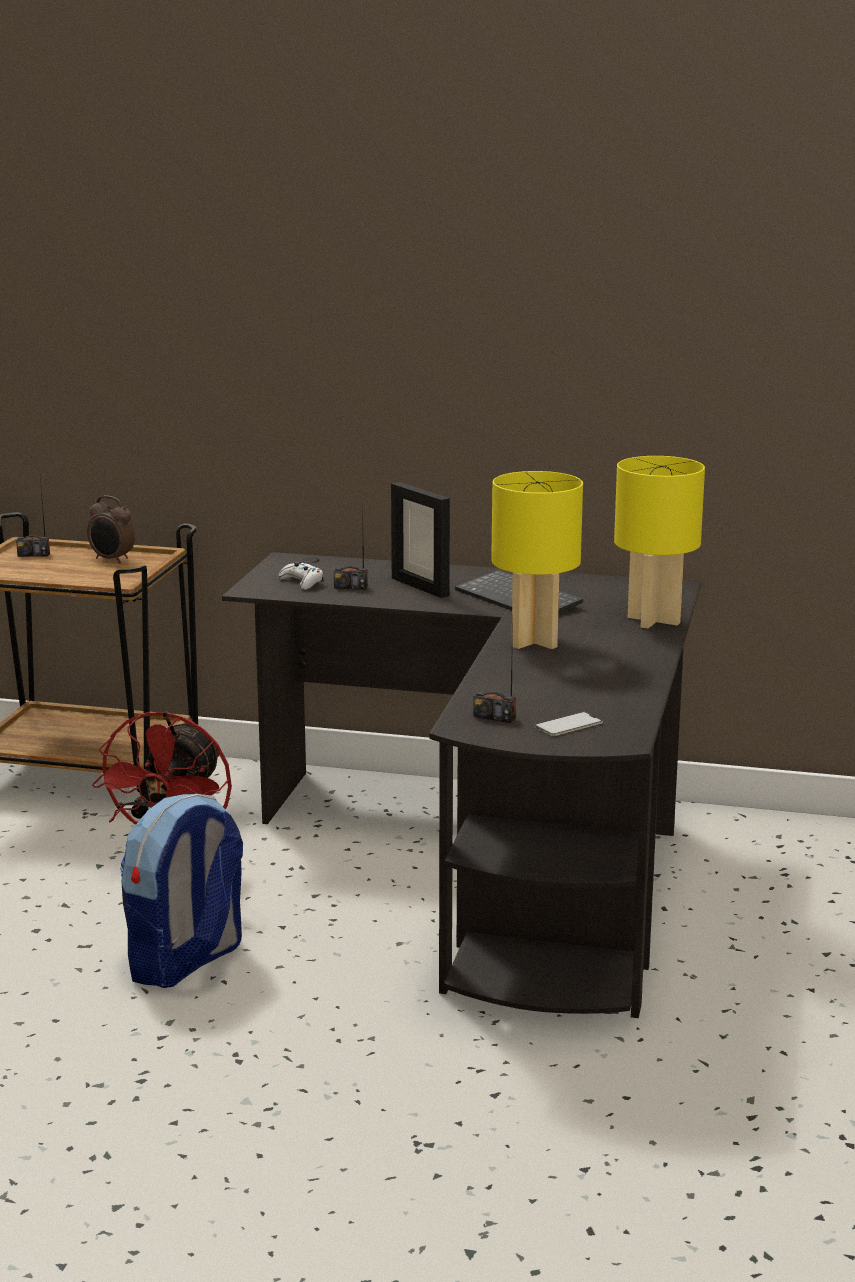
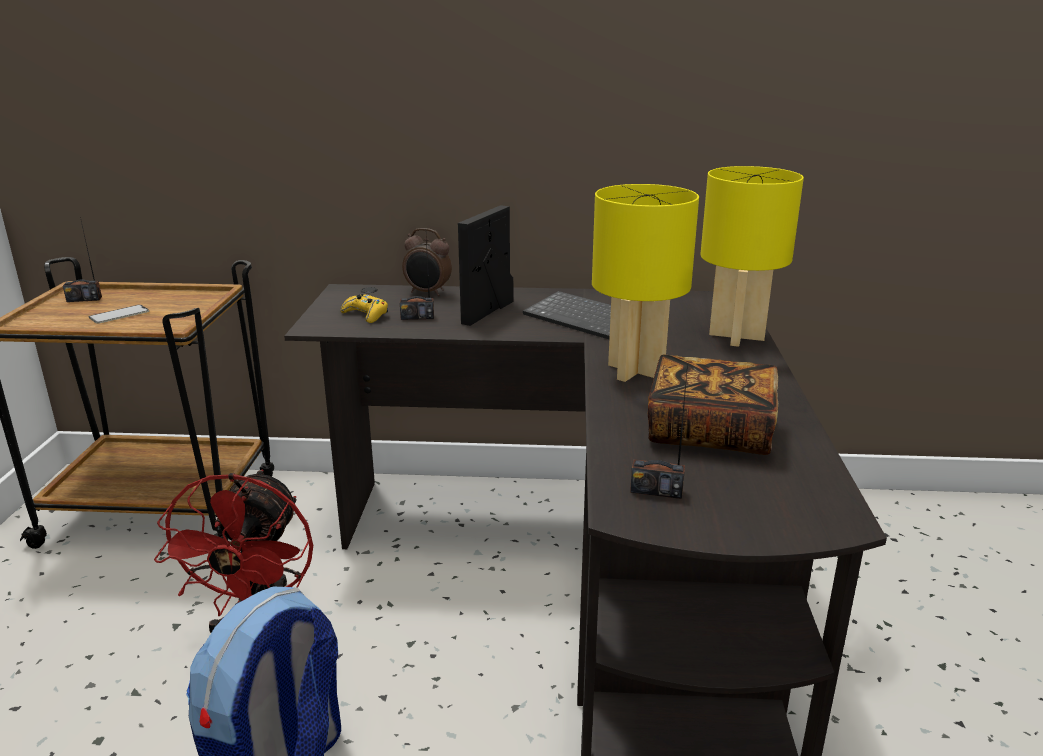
camera: 10 degrees left, 5 degrees up
alarm clock [87,495,135,563] -> alarm clock moved to [402,228,452,296]
white game controller [278,562,323,590] -> yellow game controller [341,294,388,323]
picture frame [391,482,450,598] -> picture frame turned 75 degrees clockwise [458,205,513,326]
phone [534,712,603,736] -> phone moved to [89,305,149,324]
none -> book [648,355,778,455]

